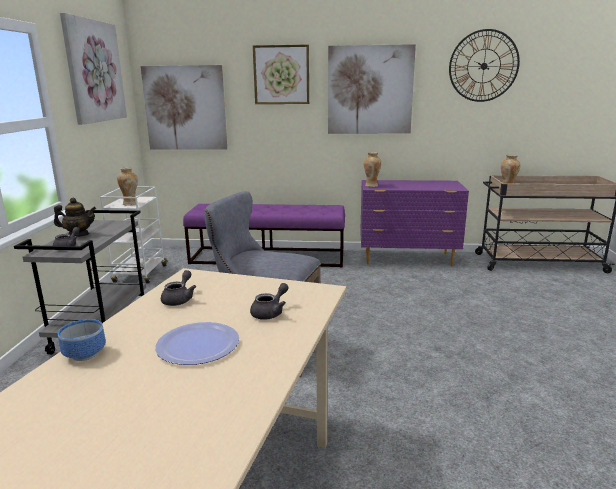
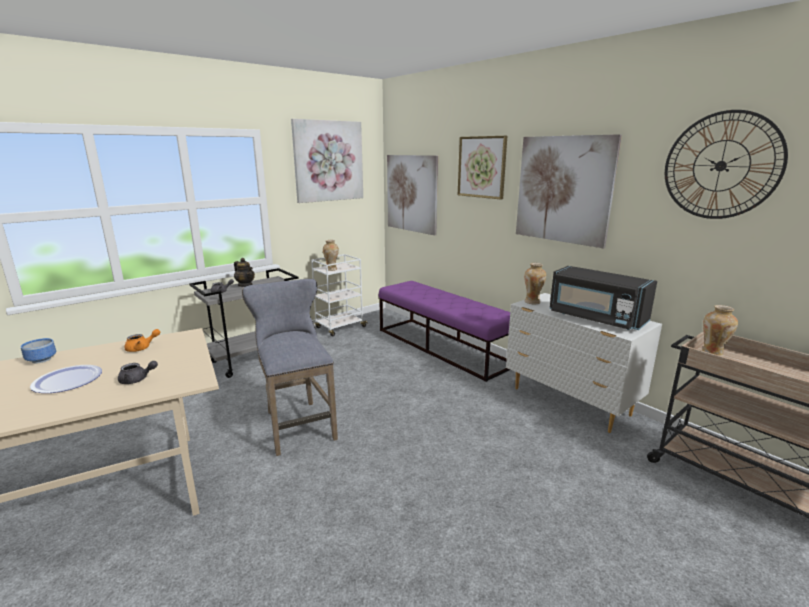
camera: 45 degrees right, 0 degrees up
grey teapot [161,270,196,306] -> orange teapot [124,329,160,352]
purple dresser [360,180,469,266] -> white dresser [506,293,662,433]
none -> black microwave [550,266,657,330]

